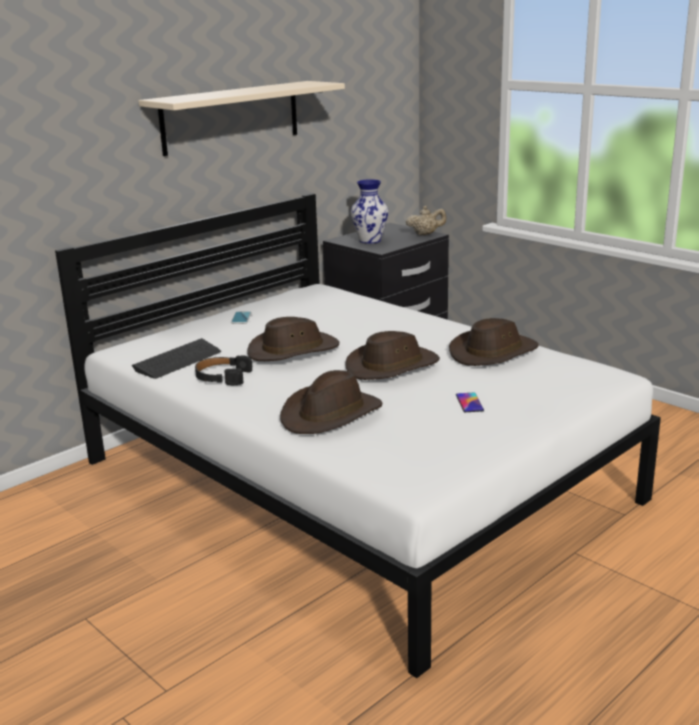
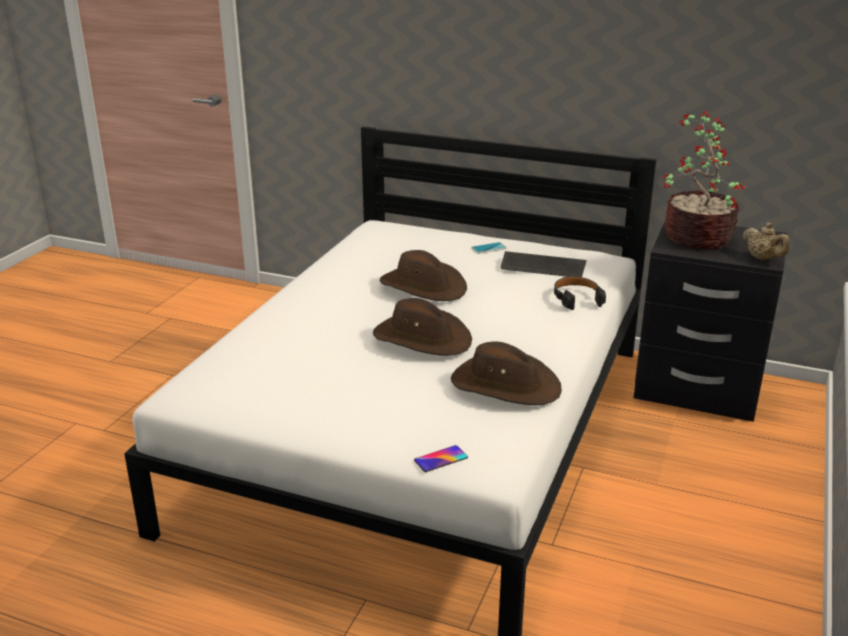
camera: 65 degrees right, 5 degrees up
keyboard [132,338,221,379] -> keyboard moved to [501,251,587,277]
beige shelf [138,81,345,156] -> none
black headphones [195,355,252,385] -> black headphones moved to [554,276,606,310]
brown hat [280,370,382,434] -> none
vase [351,179,389,244] -> potted plant [662,111,746,249]
phone [456,393,484,412] -> phone moved to [414,445,468,472]

